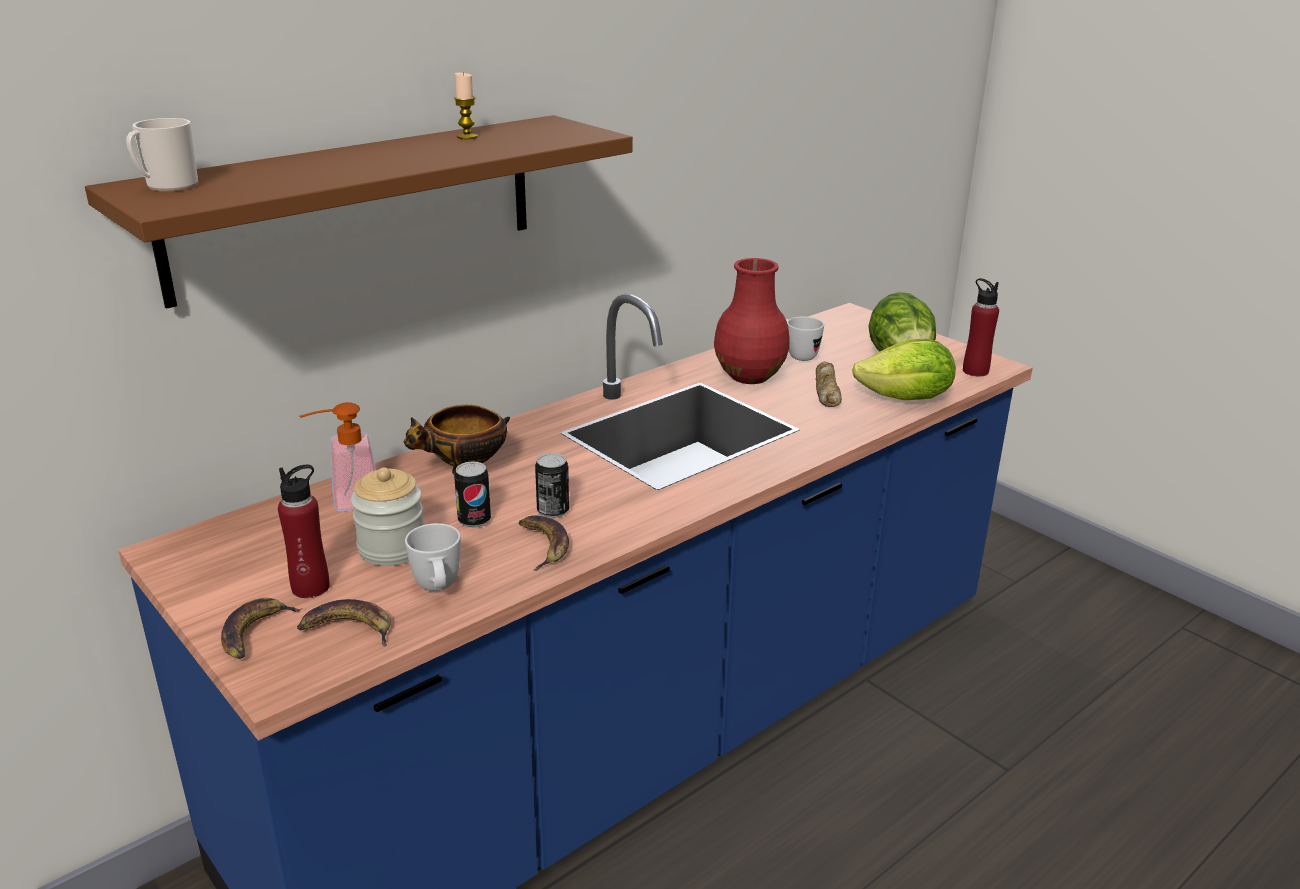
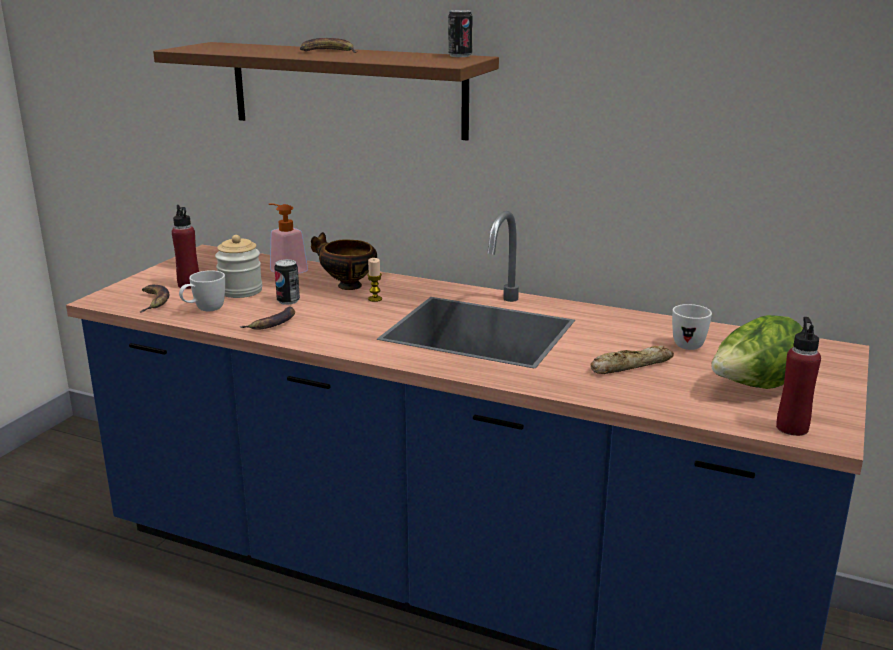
camera: 65 degrees right, 5 degrees down
mug [126,118,198,192] -> none
banana [221,598,303,659] -> banana moved to [300,38,357,53]
candle [454,72,478,139] -> candle moved to [367,258,382,302]
can [535,453,569,518] -> can moved to [448,10,473,57]
red vase [714,258,790,384] -> none
lettuce [852,339,956,400] -> none

